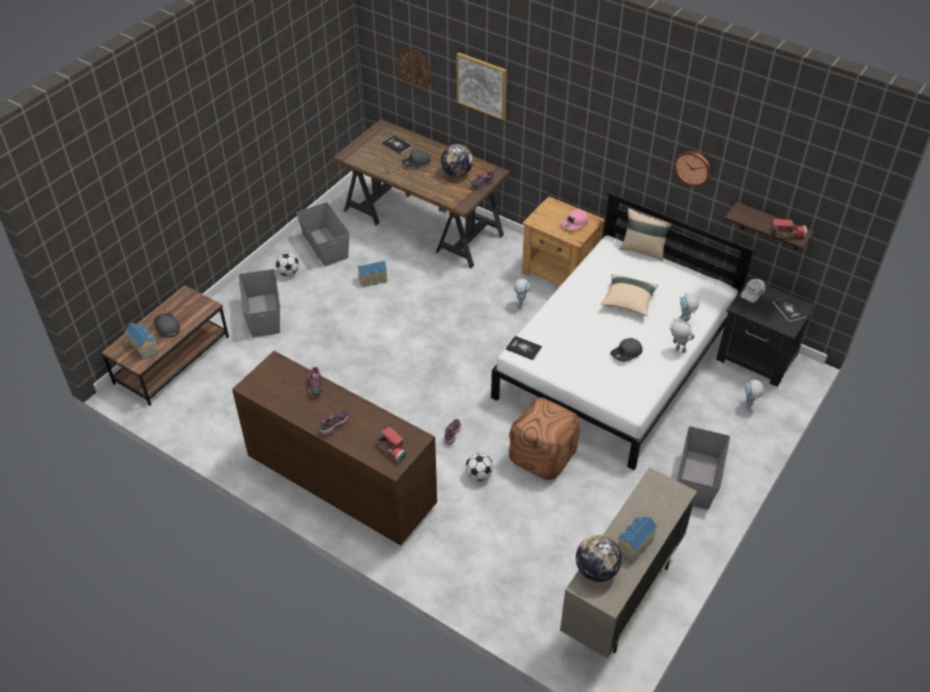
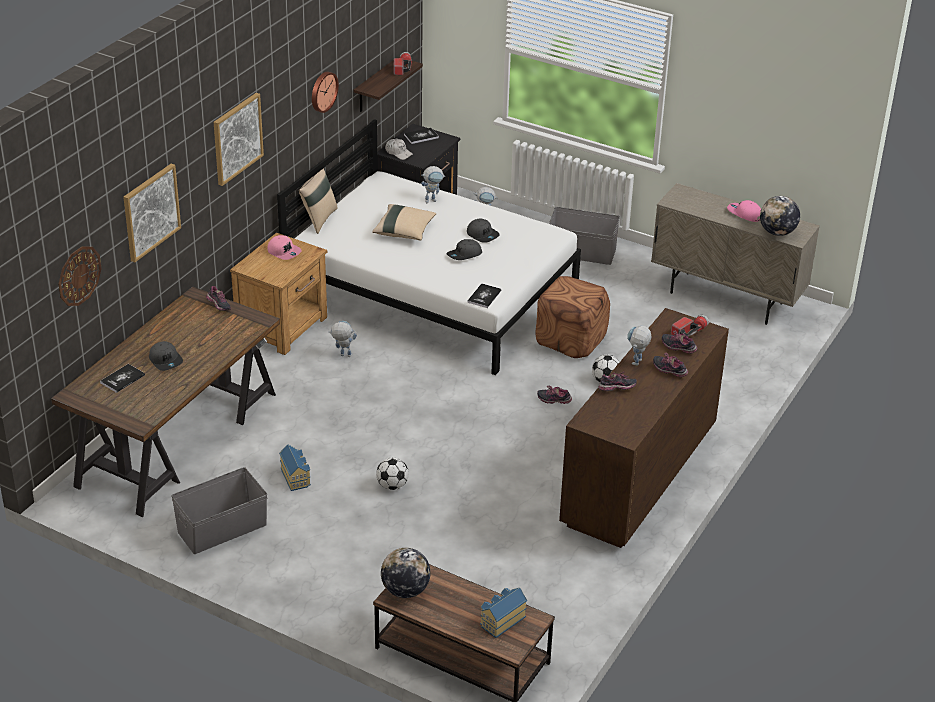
camera: 95 degrees left, 10 degrees down
grey cap [154,313,180,338] -> grey cap moved to [447,239,482,260]
grey storage box [239,269,280,337] -> none
football [275,253,299,276] -> football moved to [376,458,409,490]
globe [441,144,473,177] -> globe moved to [381,548,431,598]
toy house [618,517,657,563] -> pink cap [727,200,761,222]
toy robot [669,321,695,353] -> toy robot moved to [627,325,652,365]
none -> picture [214,93,264,186]
none -> shoe [662,331,697,354]

